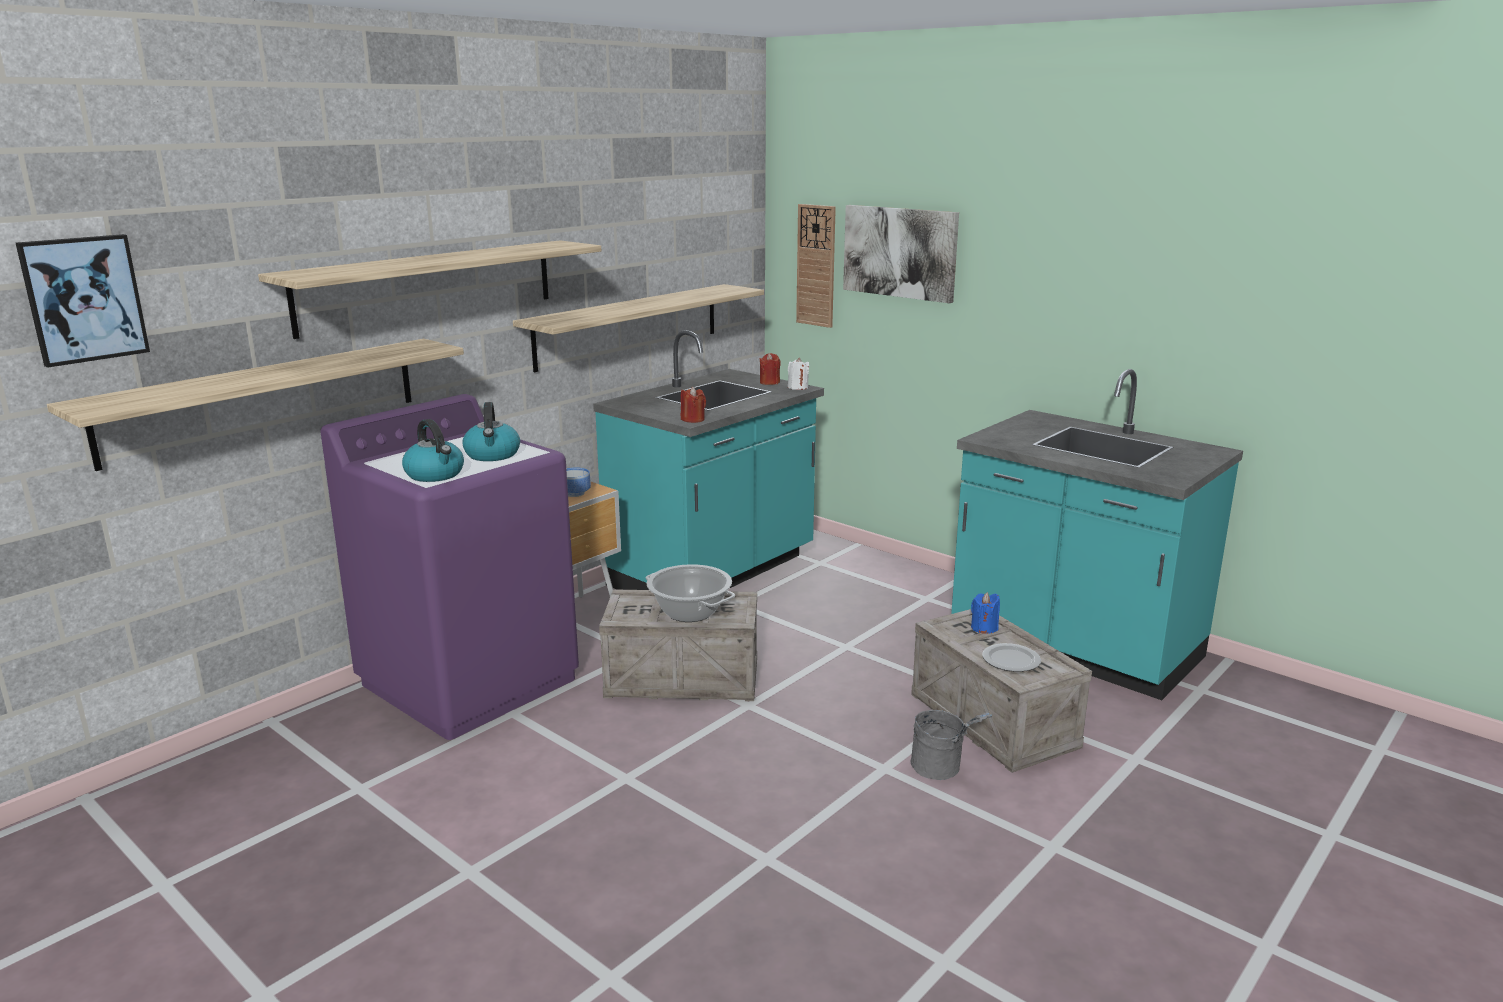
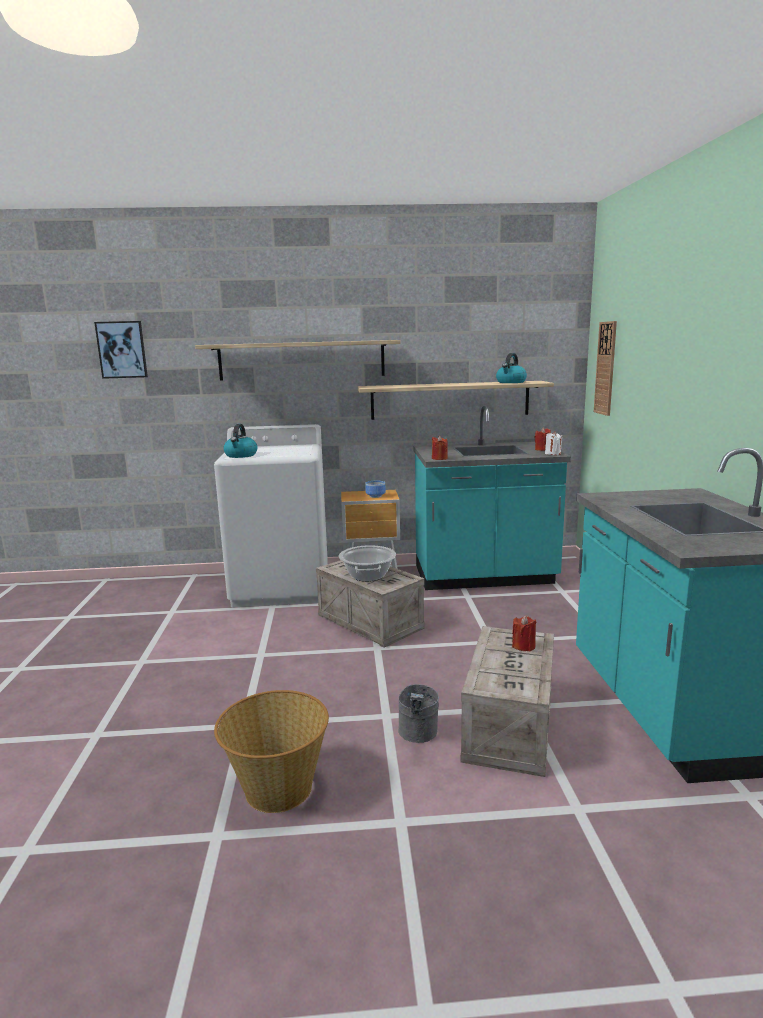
camera: 45 degrees right, 5 degrees down
shelf [47,339,464,471] -> none
purple washing machine [321,394,579,740] -> white washing machine [214,424,328,607]
kettle [462,402,520,461] -> kettle moved to [496,353,527,383]
picture [843,205,959,303] -> none
blue candle [971,592,1000,634] -> red candle [512,616,537,651]
plate [982,643,1041,672] -> none
none -> basket [214,690,329,813]

